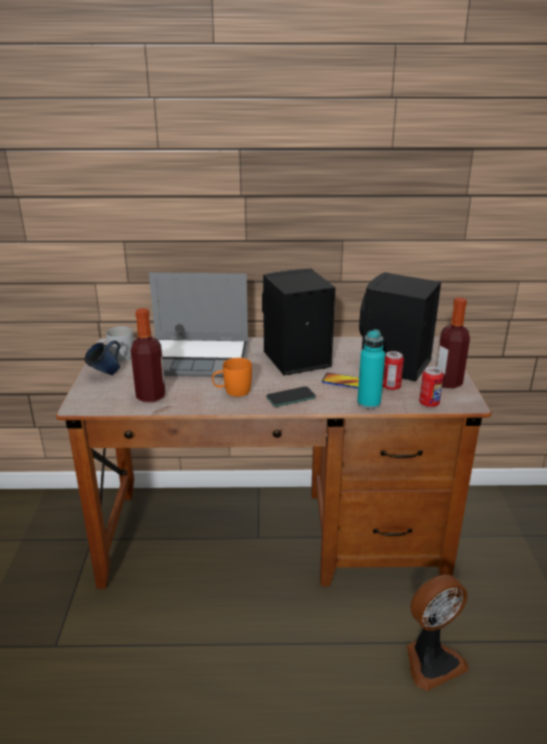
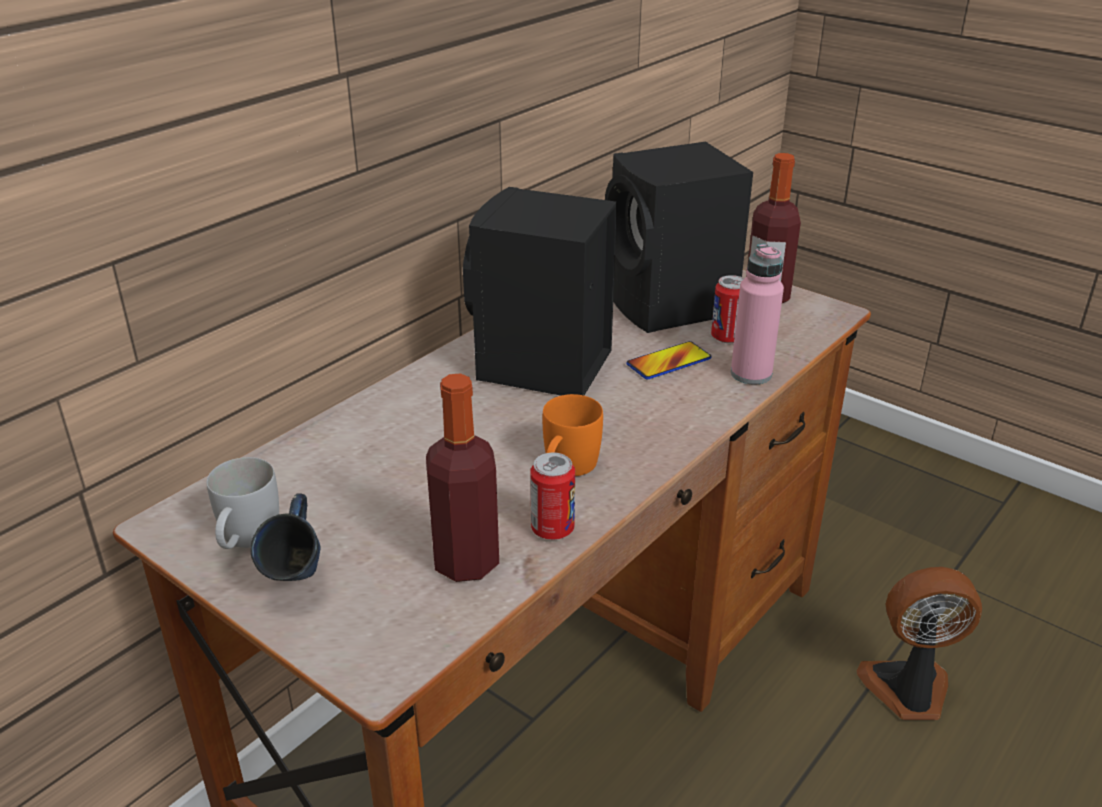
camera: 50 degrees left, 5 degrees up
laptop [149,272,248,377] -> none
phone [266,386,316,407] -> none
turquoise bottle [357,329,385,409] -> pink bottle [731,244,784,385]
fan [407,574,469,691] -> fan turned 105 degrees counterclockwise [856,567,982,720]
can [419,367,444,407] -> can moved to [530,453,575,540]

